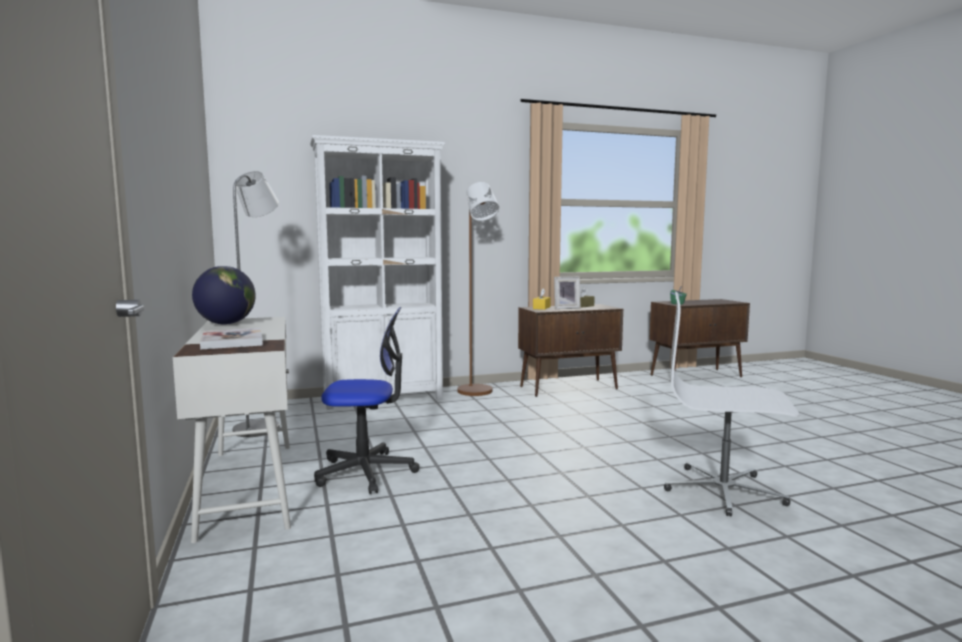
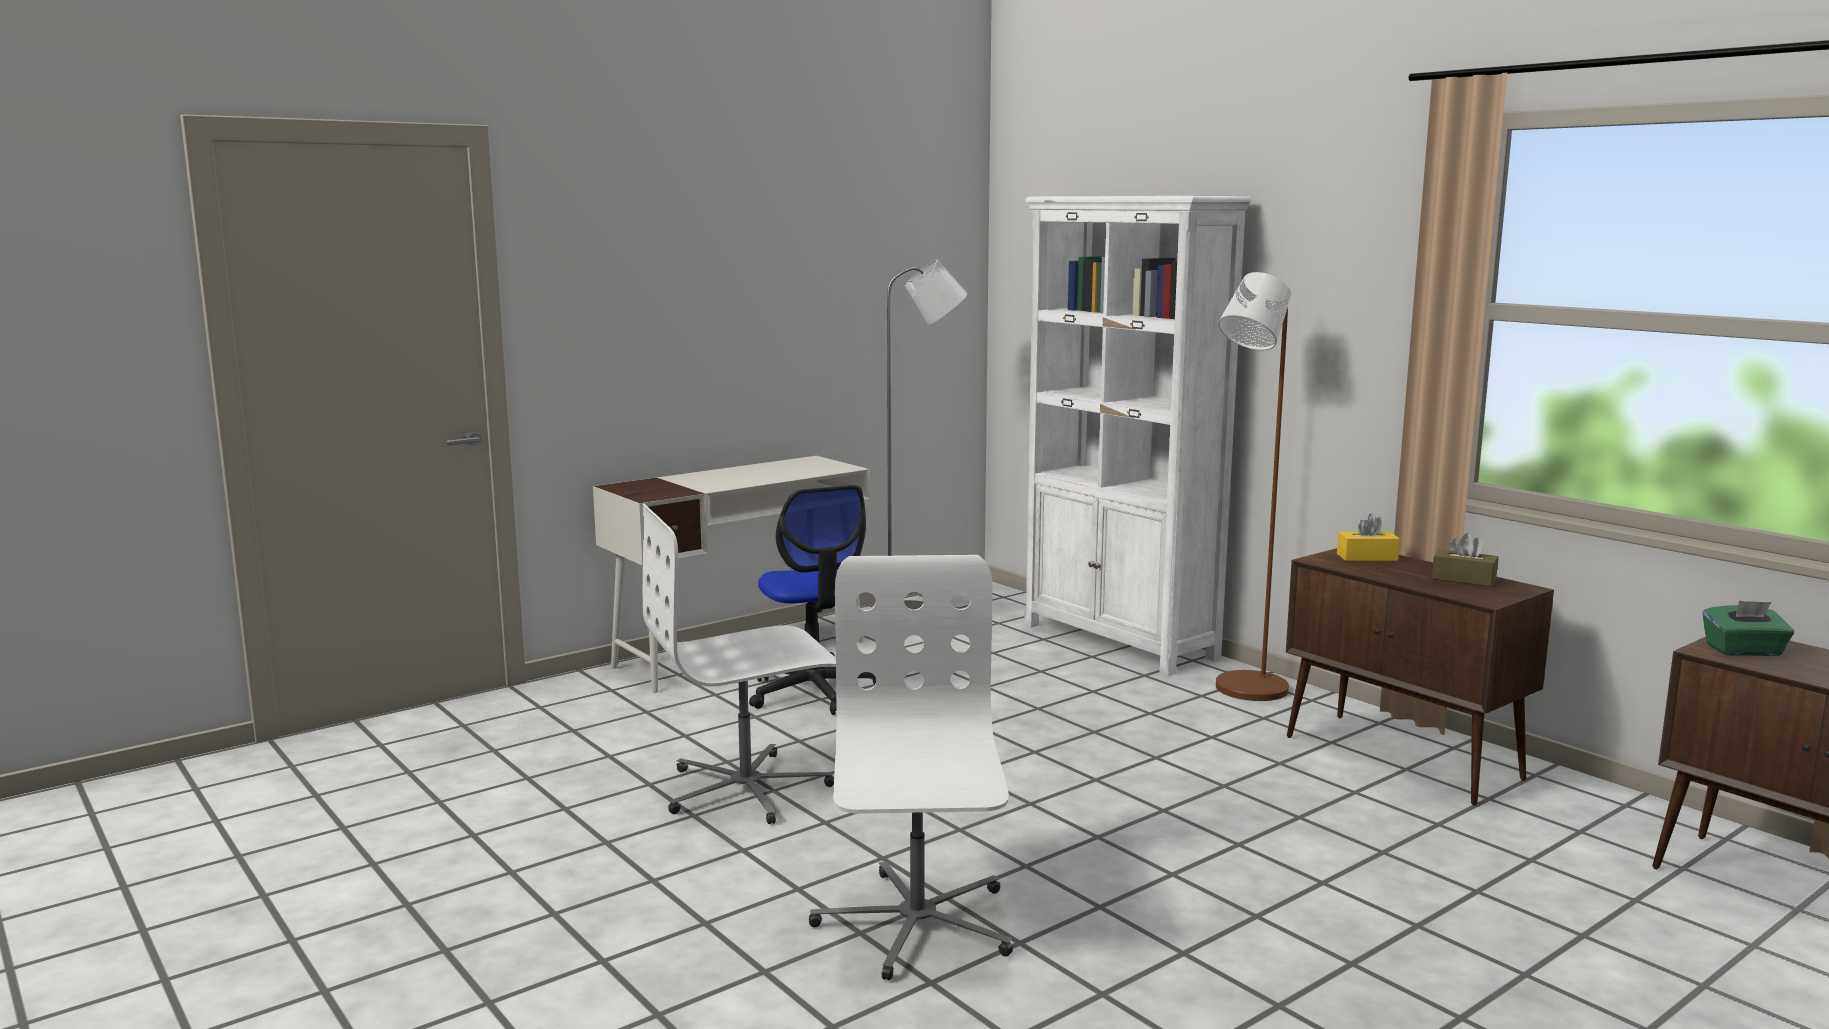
camera: 70 degrees right, 5 degrees up
globe [192,266,256,324] -> none
book [200,328,263,350] -> none
picture frame [554,277,581,309] -> none
none -> white office chair [642,504,836,824]

